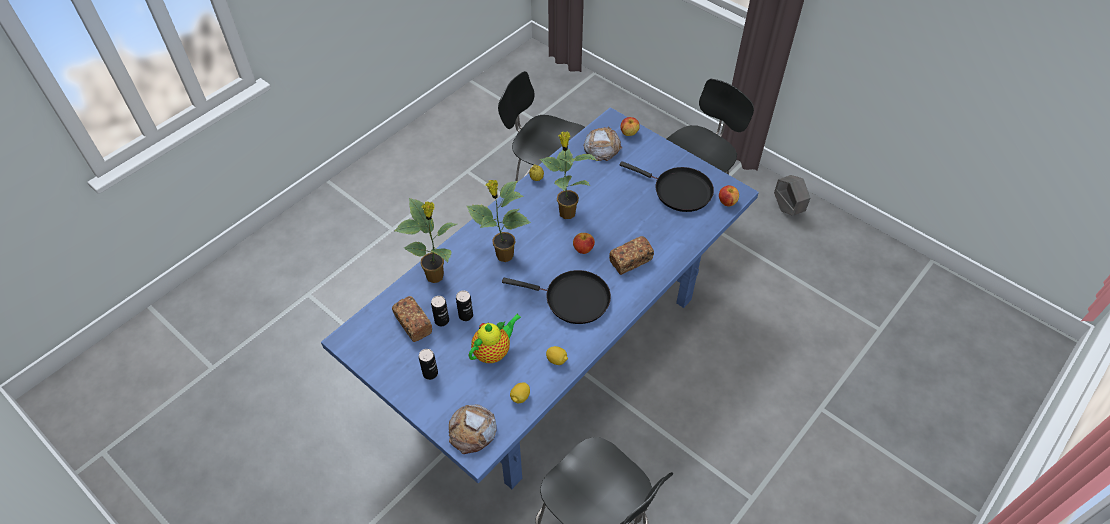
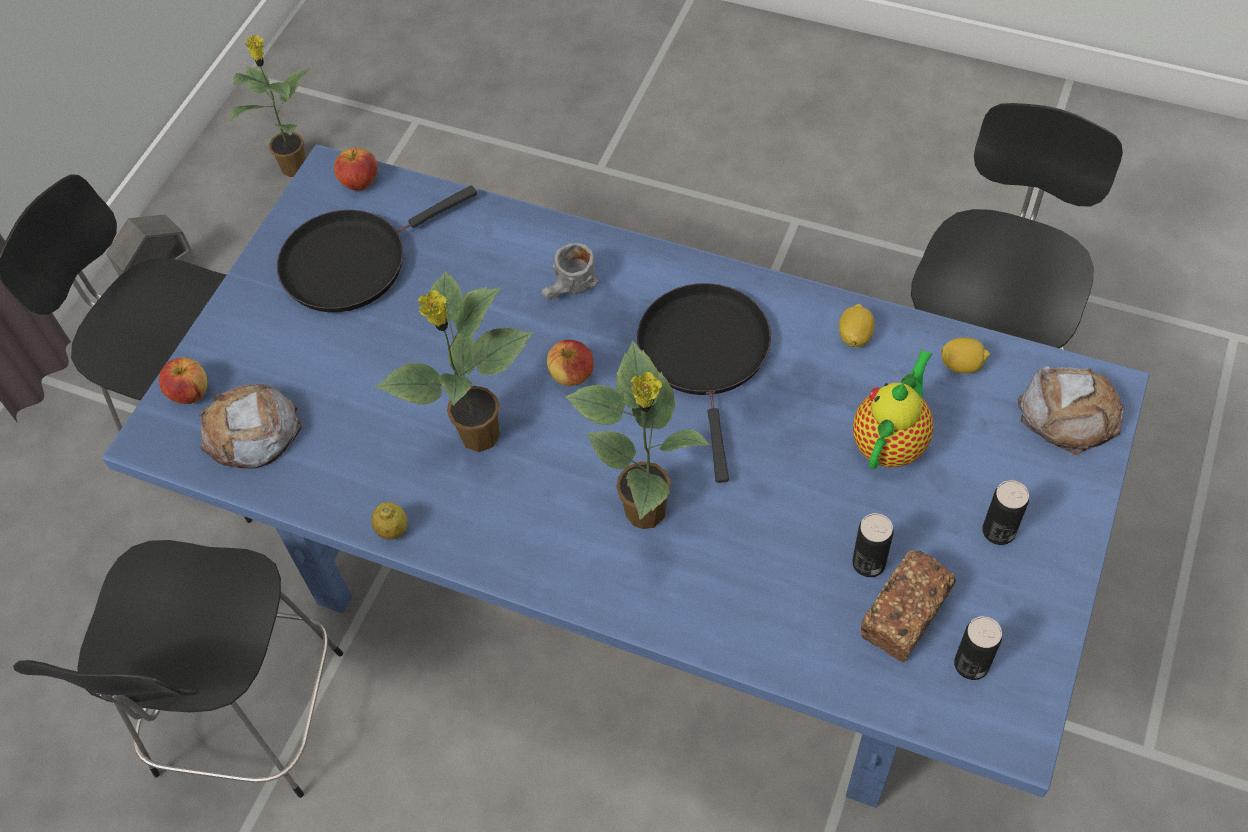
camera: 105 degrees left, 5 degrees up
potted plant [395,198,457,283] -> potted plant moved to [229,35,310,177]
can [456,290,473,321] -> can moved to [954,616,1002,680]
teapot [469,314,521,363] -> teapot turned 90 degrees clockwise [853,349,934,469]
bread [609,236,654,275] -> grey mug [541,243,598,299]
black frying pan [620,161,714,212] -> black frying pan turned 135 degrees counterclockwise [277,186,477,312]

